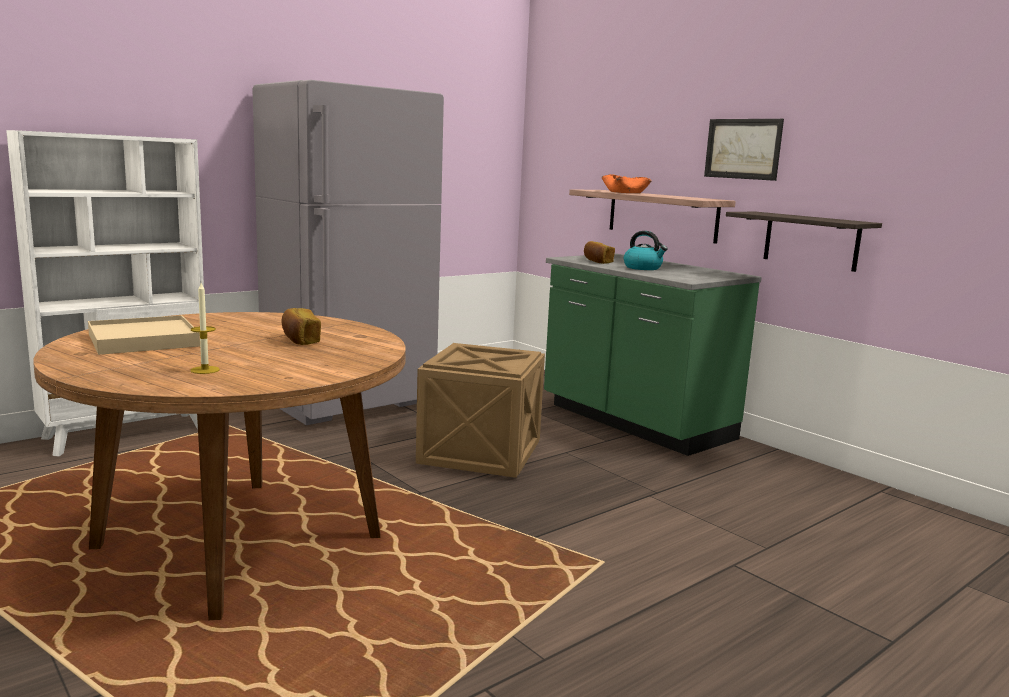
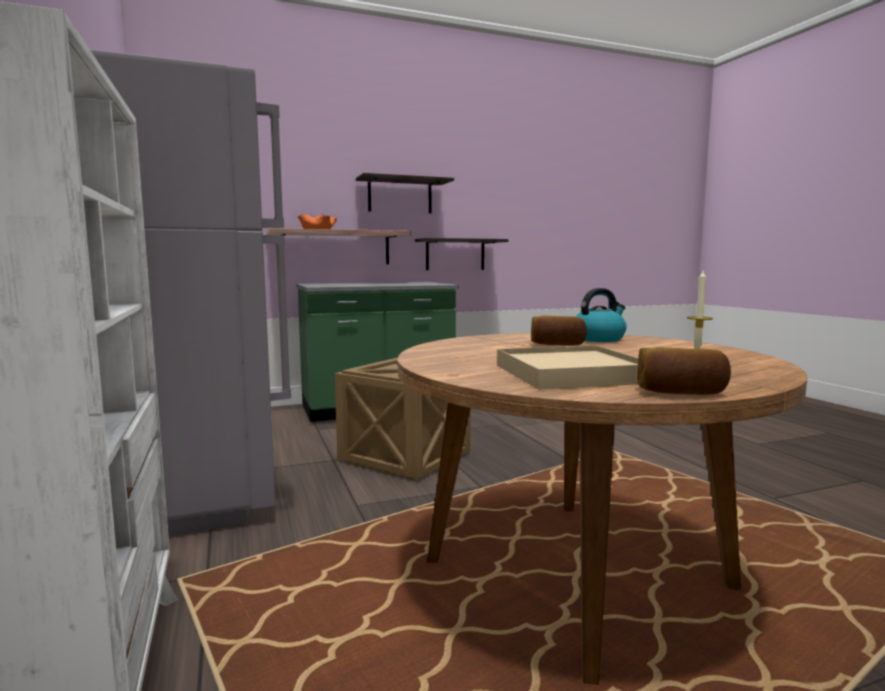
camera: 70 degrees left, 5 degrees down
bread [584,241,615,264] -> bread moved to [637,347,731,395]
kettle [624,231,668,270] -> kettle moved to [575,288,627,342]
picture [704,119,784,181] -> shelf [356,173,454,213]

